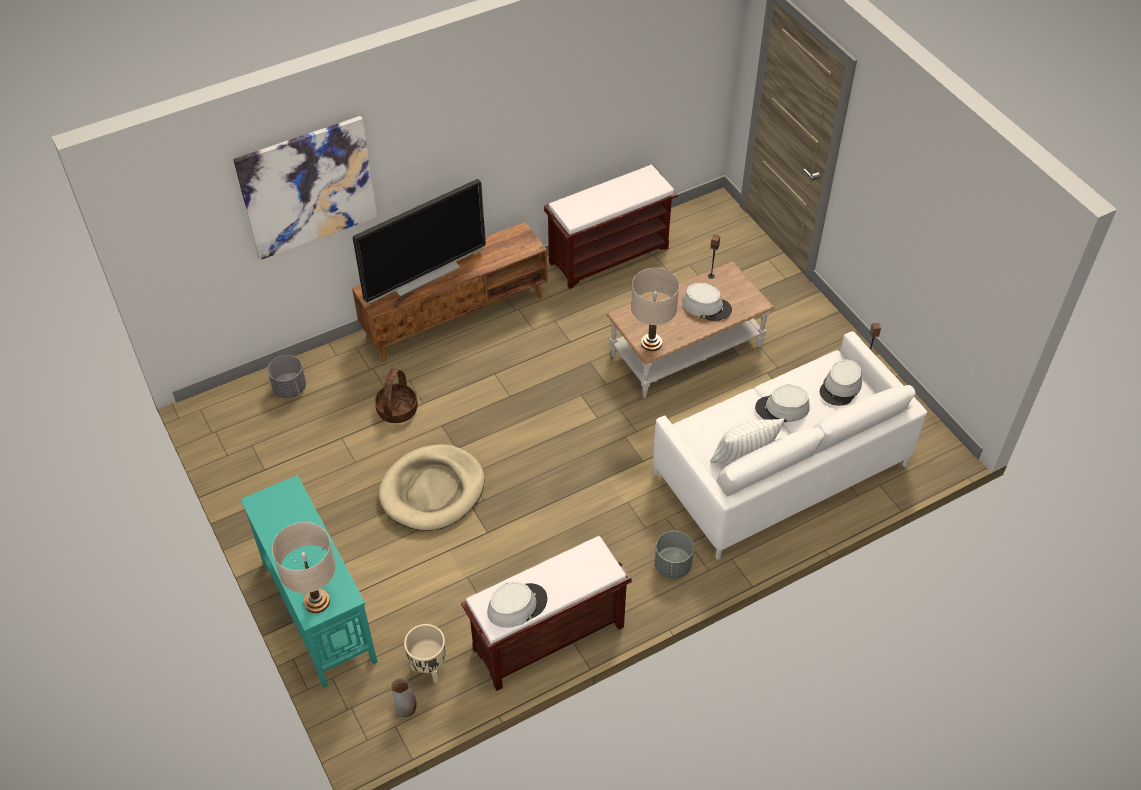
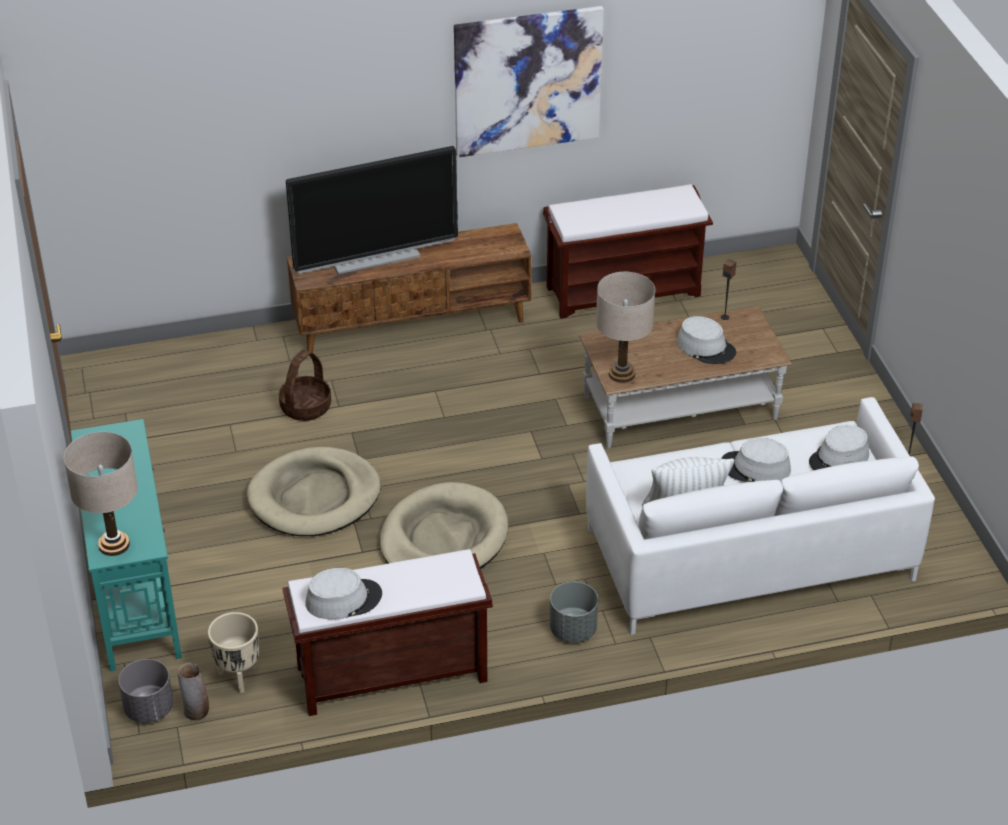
camera: 15 degrees right, 10 degrees down
picture [233,116,378,260] -> picture moved to [454,6,604,157]
grey planter [268,355,306,398] -> grey planter moved to [118,659,173,723]
none -> beige dog bed [379,482,508,569]

